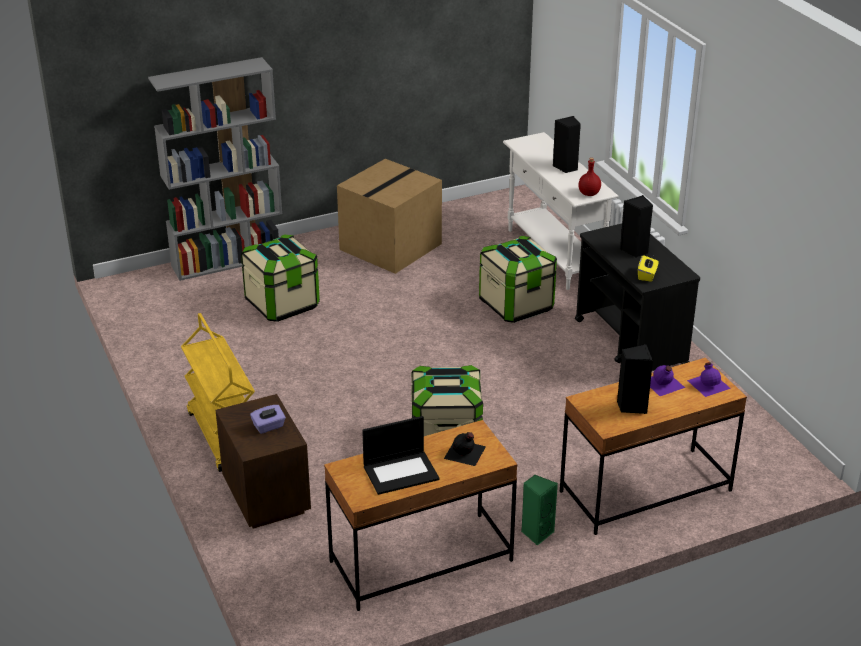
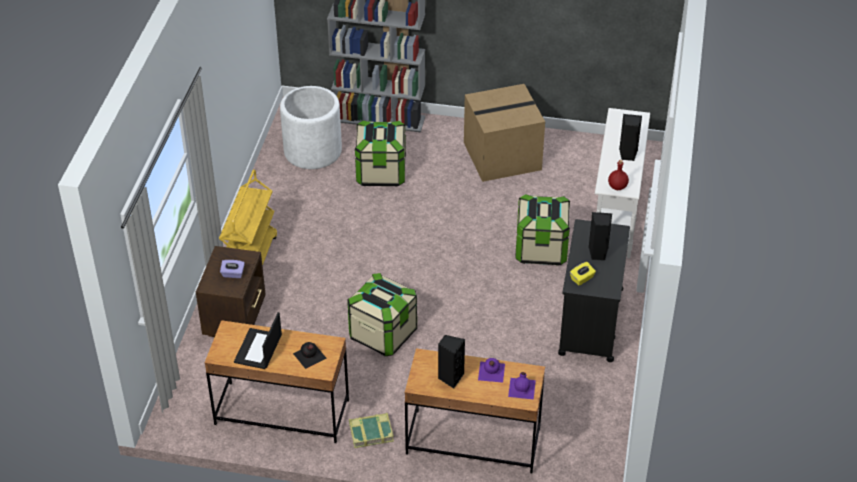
camera: 35 degrees right, 10 degrees up
laptop [362,416,439,495] -> laptop turned 90 degrees clockwise [234,312,282,369]
green speaker [521,475,558,546] -> book [349,413,394,448]
none -> white planter [280,86,342,169]

